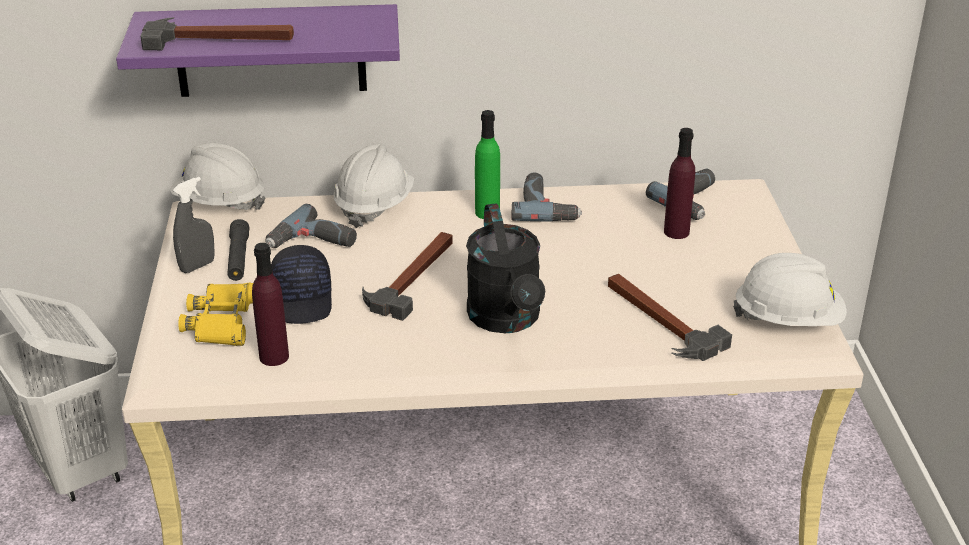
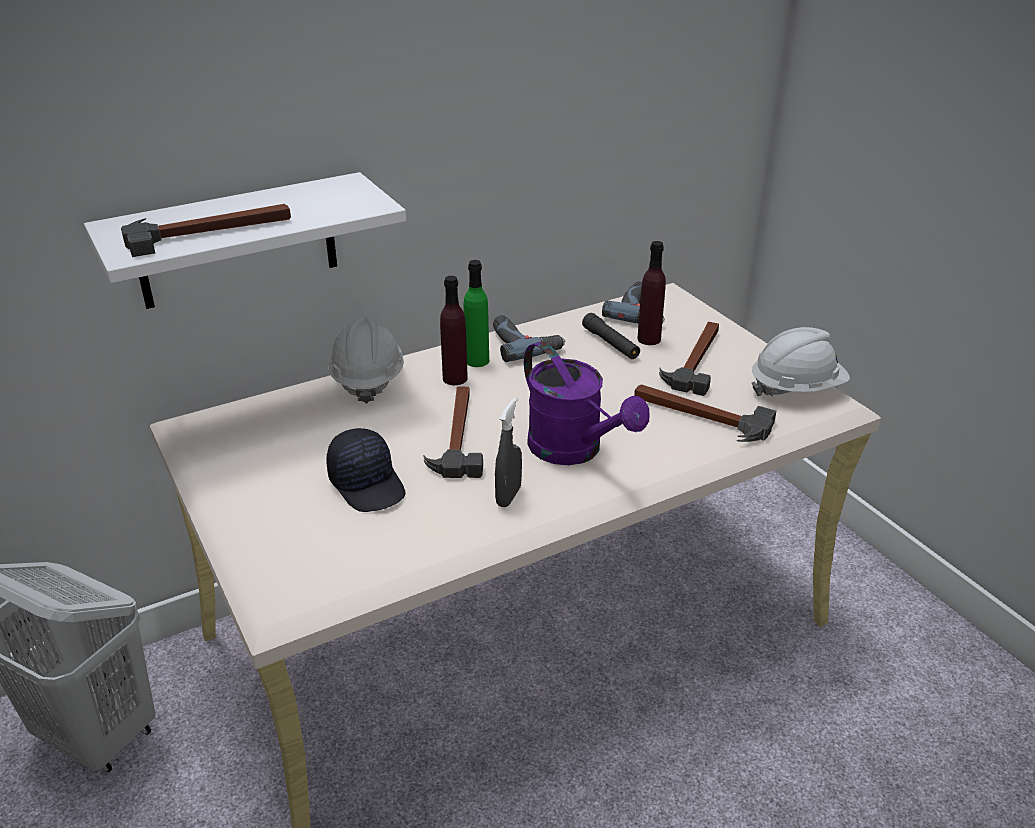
camera: 25 degrees left, 0 degrees up
purple shelf [116,4,400,97] -> white shelf [84,172,406,309]
white hard hat [170,143,266,210] -> none
grey spray bottle [173,177,215,273] -> grey spray bottle moved to [495,398,522,507]
yellow binoculars [178,283,253,346] -> none
black flashlight [227,219,249,281] -> black flashlight moved to [582,313,640,359]
purple bottle [252,243,289,366] -> purple bottle moved to [440,276,468,385]
power drill [266,204,357,248] -> none
black watering can [466,203,545,333] -> purple watering can [524,341,650,465]
none -> hammer [659,322,719,396]

